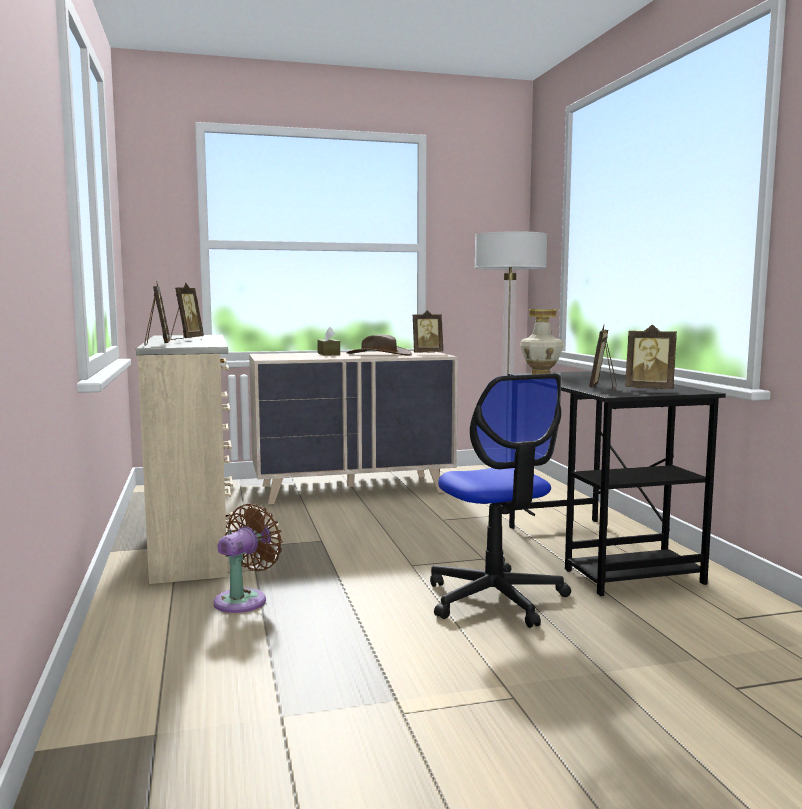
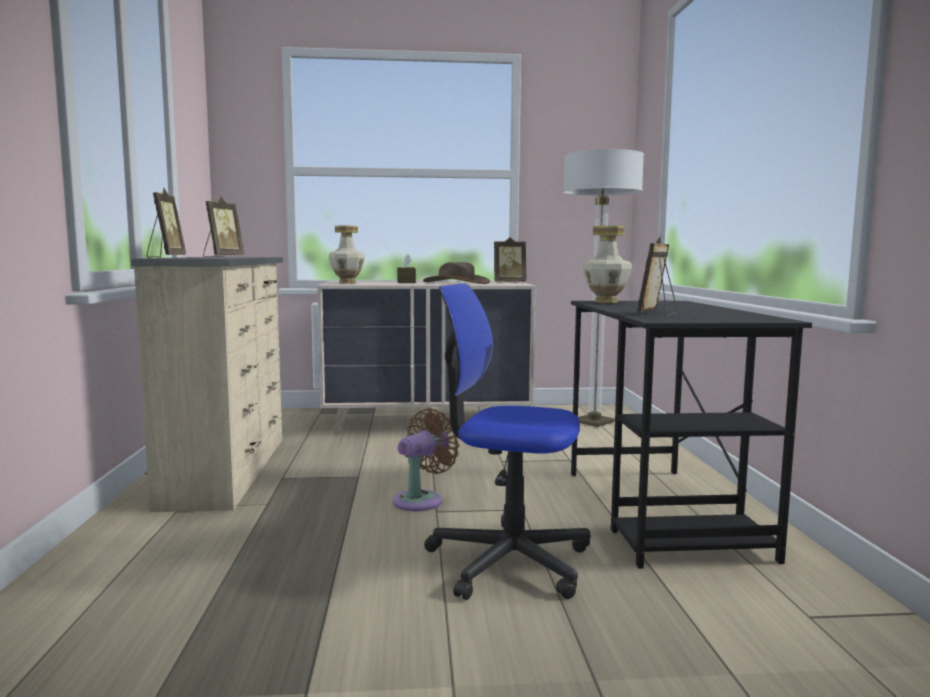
camera: 10 degrees right, 0 degrees up
brown fan [213,503,283,613] -> brown fan moved to [393,408,460,511]
office chair [430,374,571,628] -> office chair turned 120 degrees clockwise [424,283,590,600]
picture frame [625,325,677,389] -> none
none -> vase [328,226,365,283]

